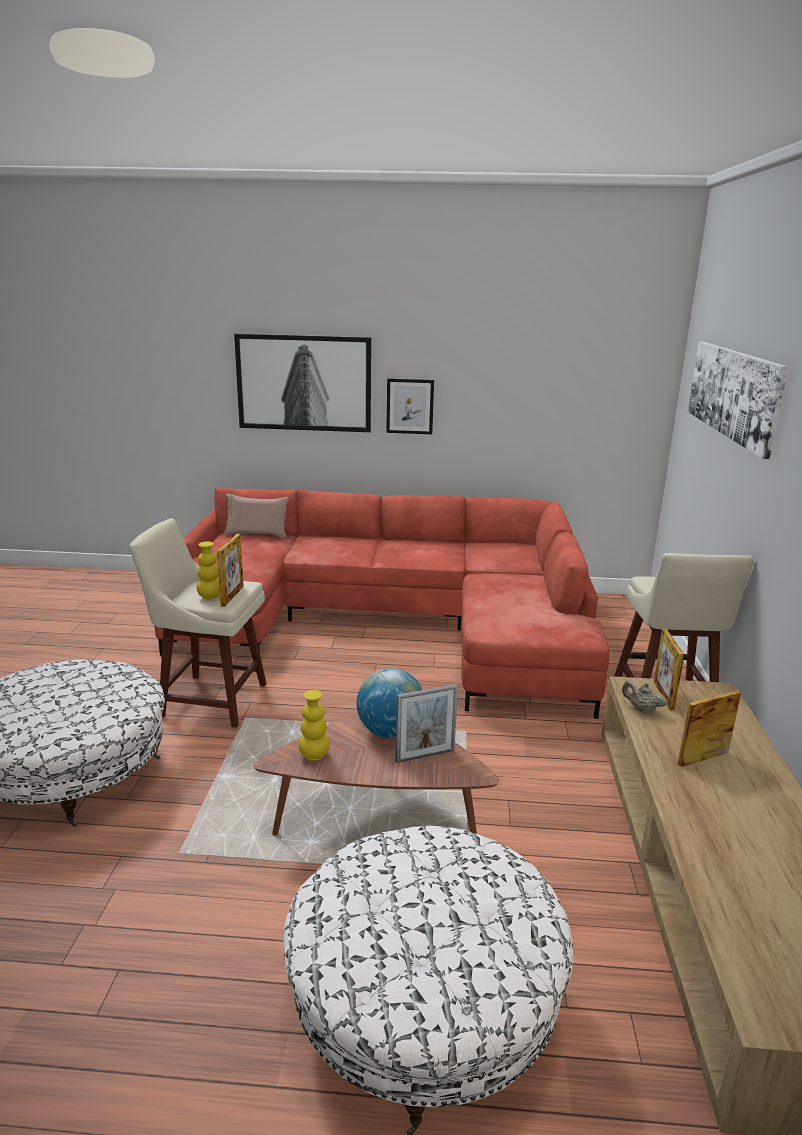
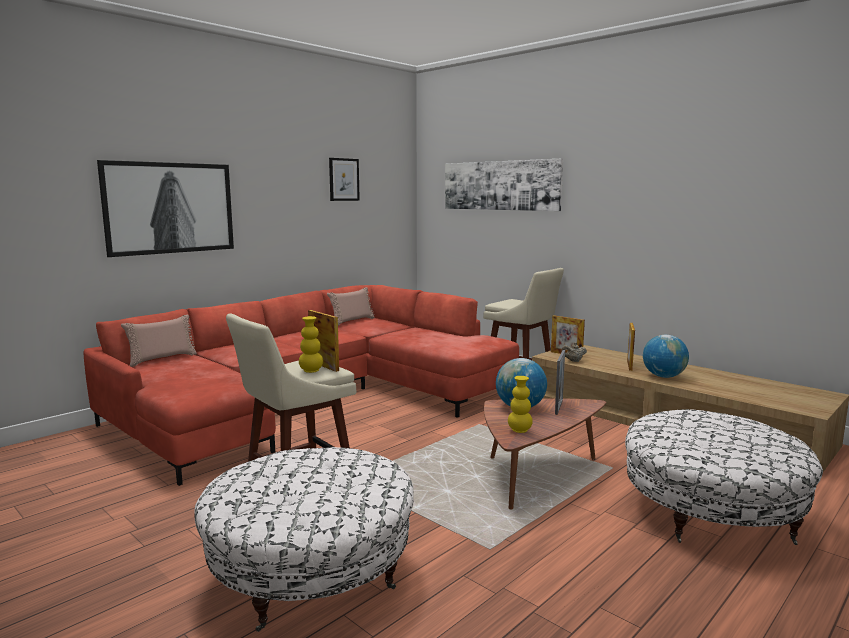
camera: 50 degrees left, 10 degrees down
picture [386,378,434,434] -> picture moved to [329,158,360,201]
none -> beige pillow [327,287,375,326]
none -> globe [643,335,689,378]

